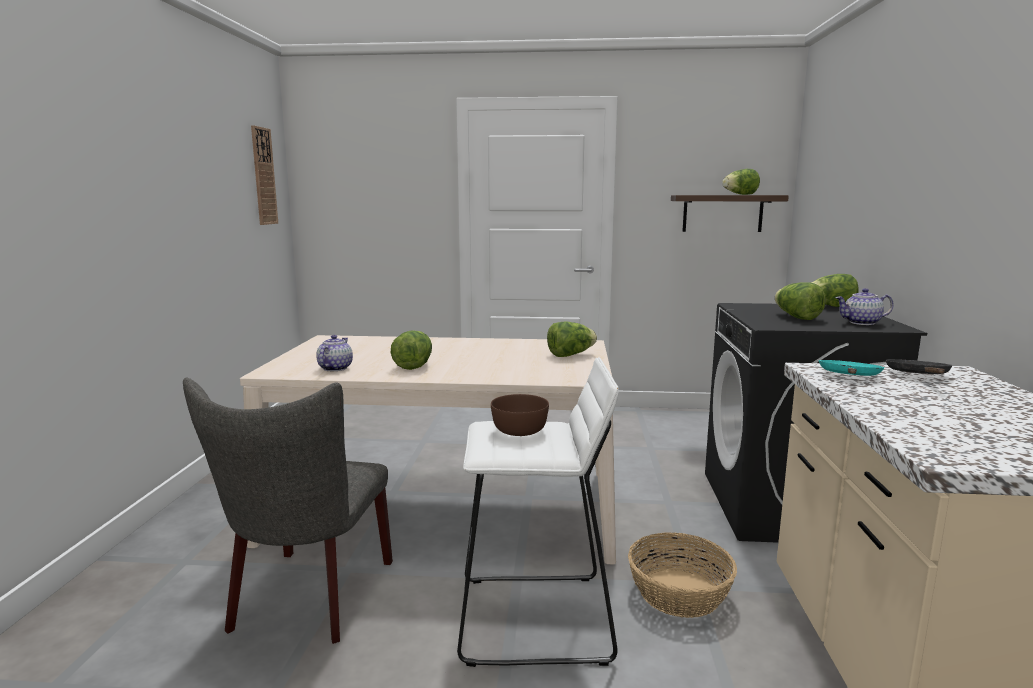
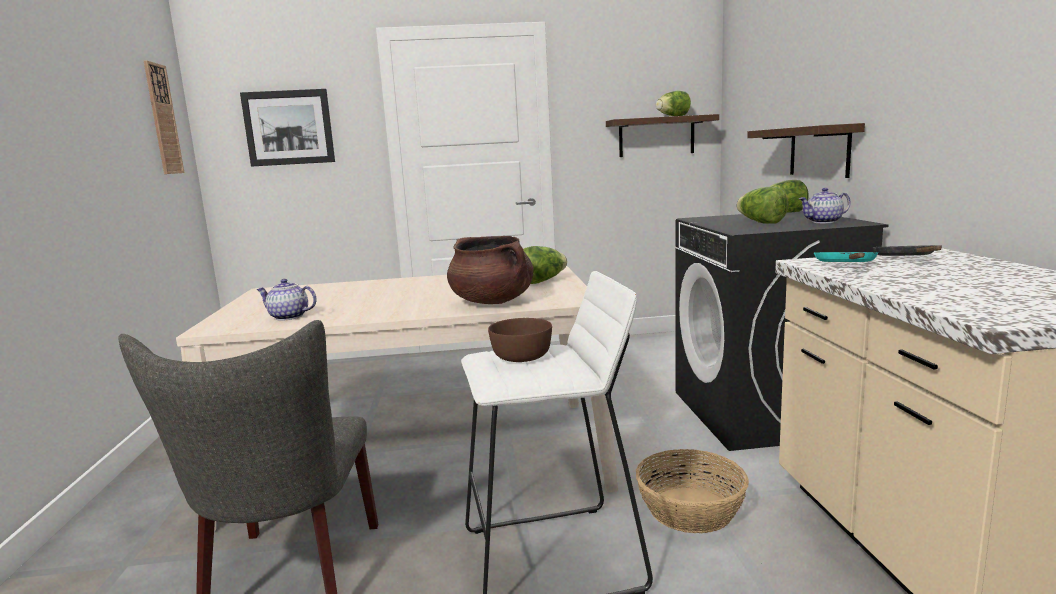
camera: 10 degrees left, 0 degrees up
teapot [316,335,353,371] -> teapot turned 75 degrees counterclockwise [256,279,317,321]
lettuce [391,331,432,370] -> none
none -> picture [240,89,335,167]
none -> brown cooking pot [447,236,534,304]
none -> shelf [747,123,865,178]

